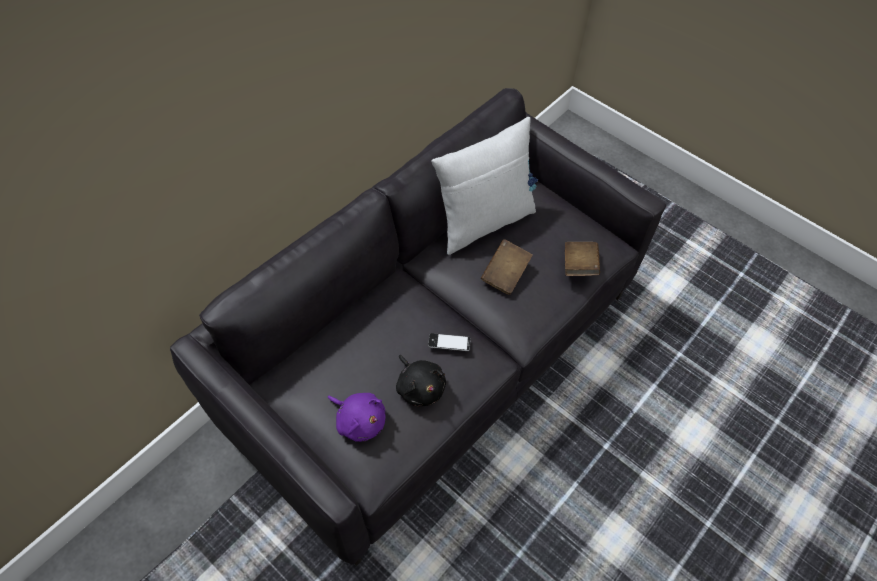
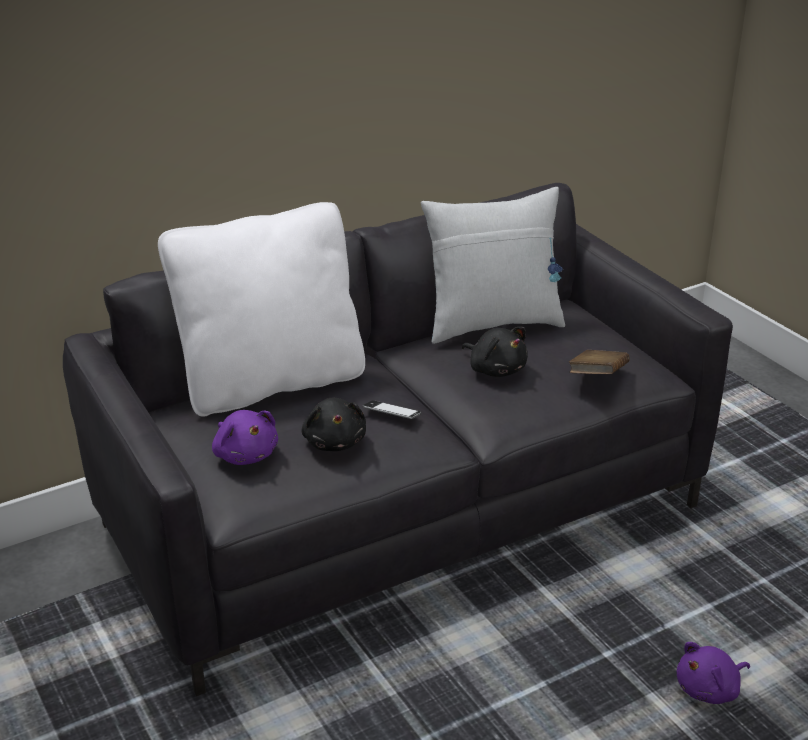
camera: 20 degrees right, 25 degrees down
brown book [481,239,533,295] -> black plush toy [462,327,528,377]
none -> white pillow [158,202,365,417]
none -> purple plush toy [677,642,750,704]

